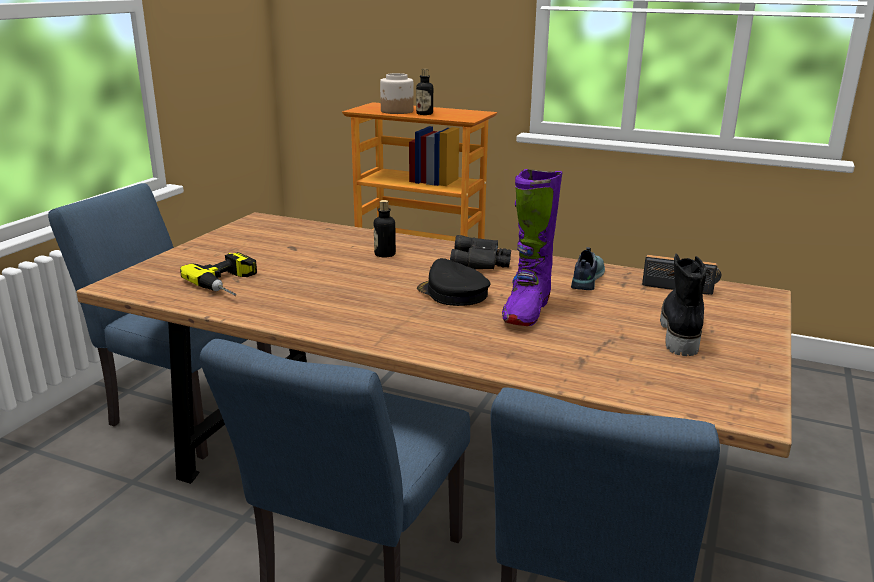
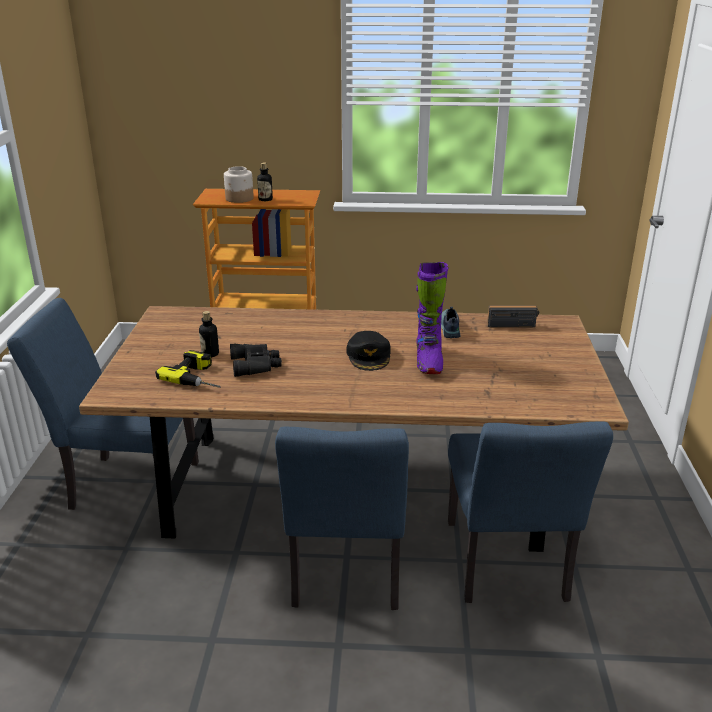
camera: 20 degrees left, 5 degrees up
bottle [374,200,396,258] -> bottle moved to [199,311,219,357]
black cap [417,258,490,306] -> black cap turned 120 degrees counterclockwise [347,331,391,371]
black binoculars [450,235,511,269] -> black binoculars moved to [230,343,282,377]
black boot [660,253,712,356] -> none

